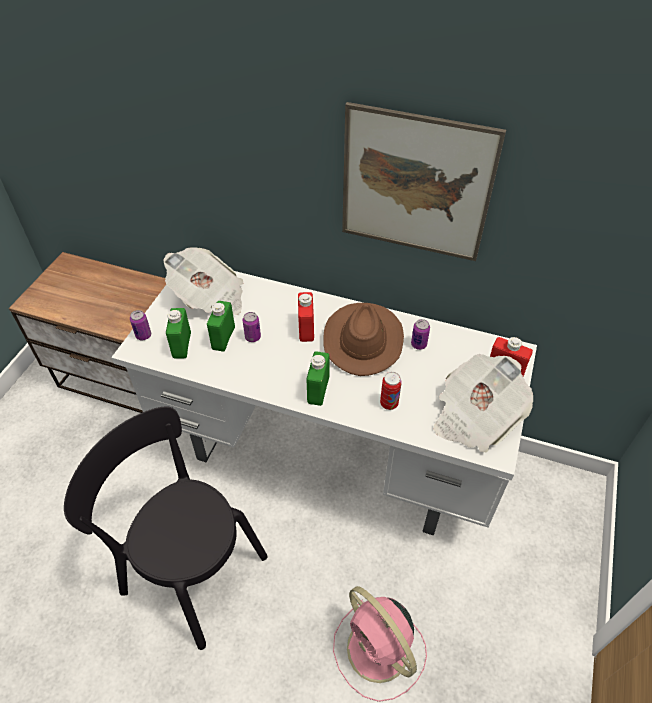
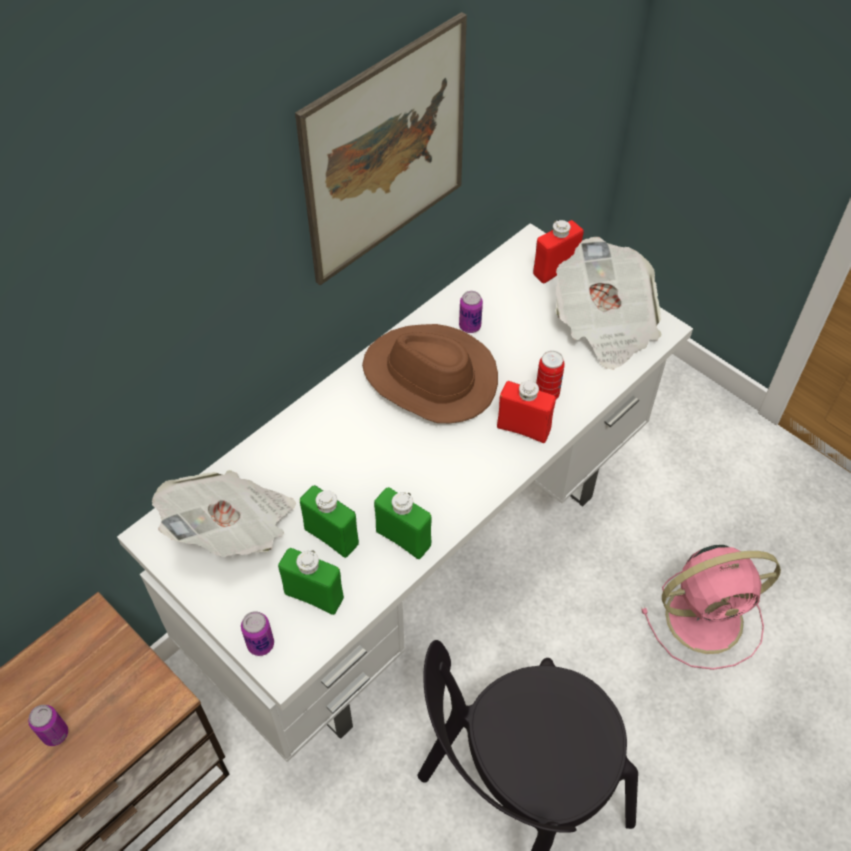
camera: 65 degrees left, 5 degrees up
can [243,312,261,342] -> can moved to [28,705,68,746]
red bottle [298,292,314,342] -> red bottle moved to [497,381,556,443]
green bottle [306,351,329,406] -> green bottle moved to [374,487,432,559]

